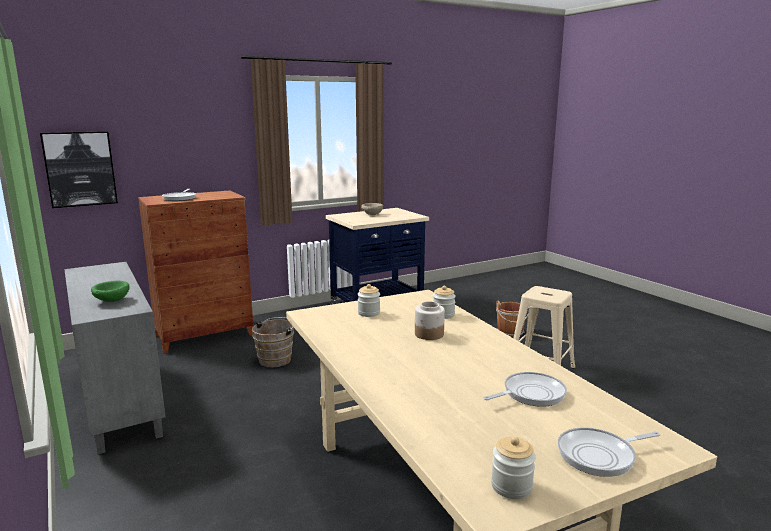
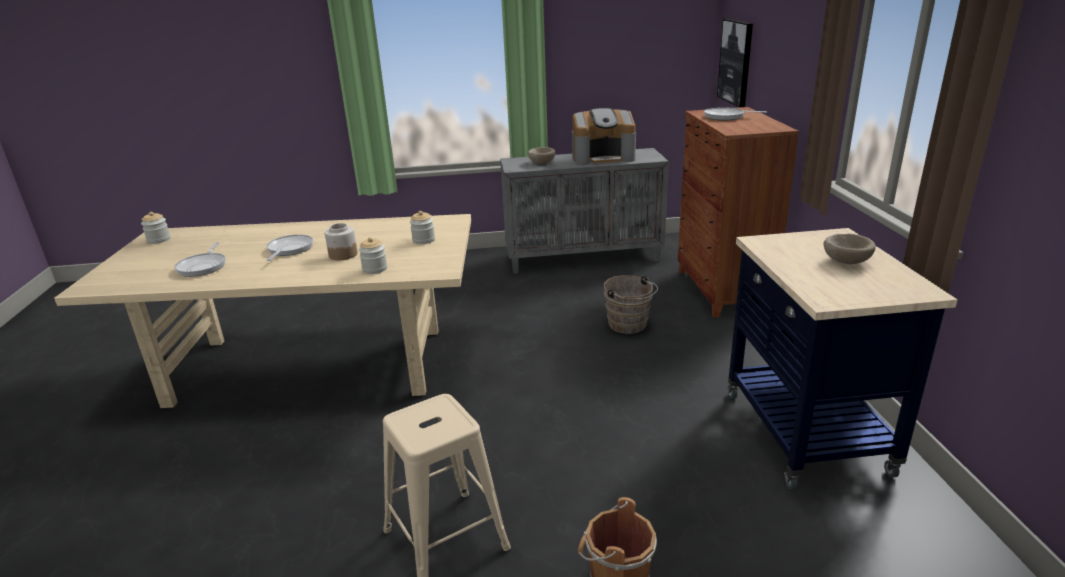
camera: 115 degrees right, 10 degrees up
green bowl [91,281,130,302] -> beige bowl [528,147,555,164]
frying pan [558,427,660,477] -> frying pan moved to [266,234,313,261]
none -> coffee machine [572,108,636,165]

